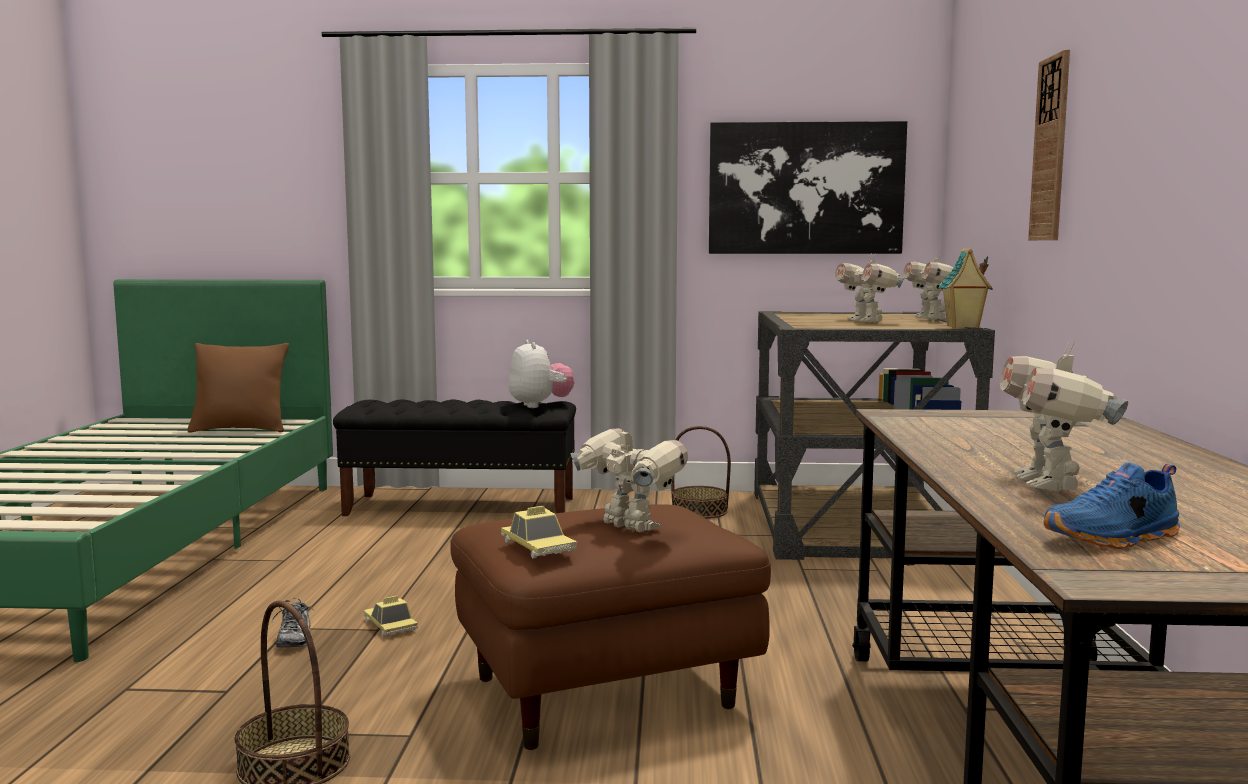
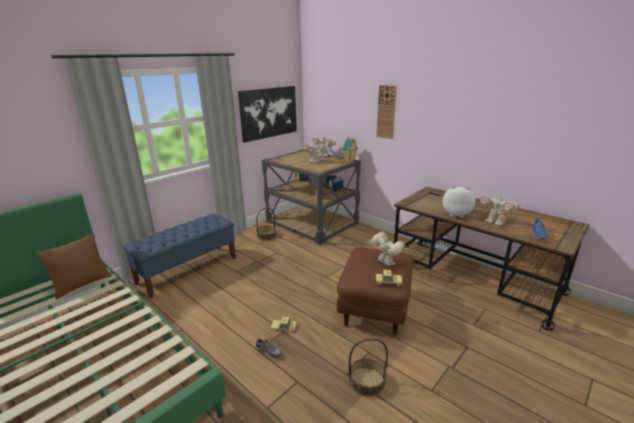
camera: 50 degrees left, 15 degrees up
black bench [333,399,576,516] -> blue bench [123,214,236,299]
plush toy [509,340,575,408] -> plush toy moved to [443,185,475,218]
toy robot [570,422,688,532] -> toy robot turned 60 degrees clockwise [369,232,405,266]

